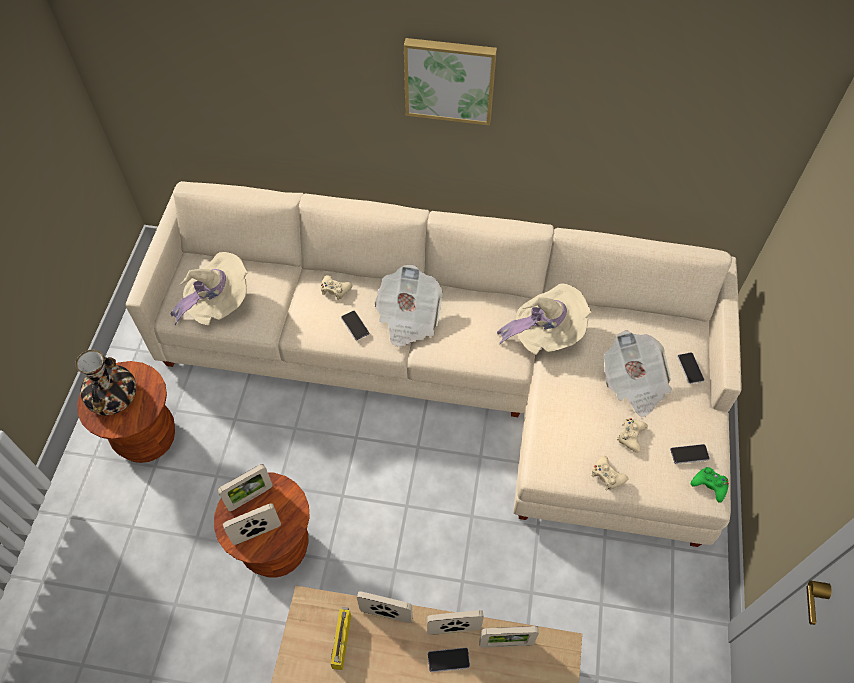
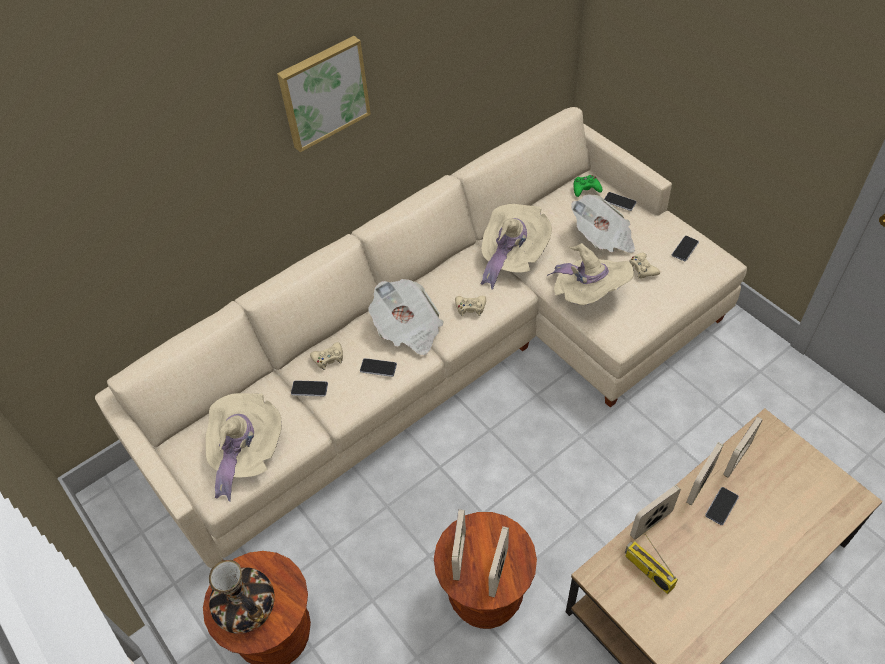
camera: 45 degrees left, 5 degrees down
beige game controller [592,456,628,490] -> beige game controller moved to [455,296,486,316]
green game controller [691,467,729,503] -> green game controller moved to [574,175,602,197]
none -> phone [291,380,328,396]
none -> beige hat [547,243,634,305]

